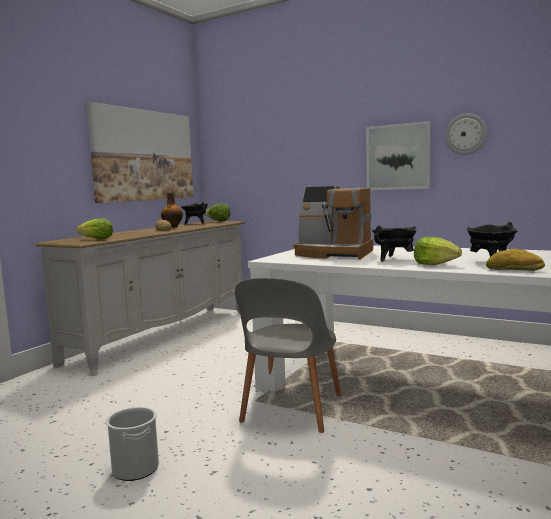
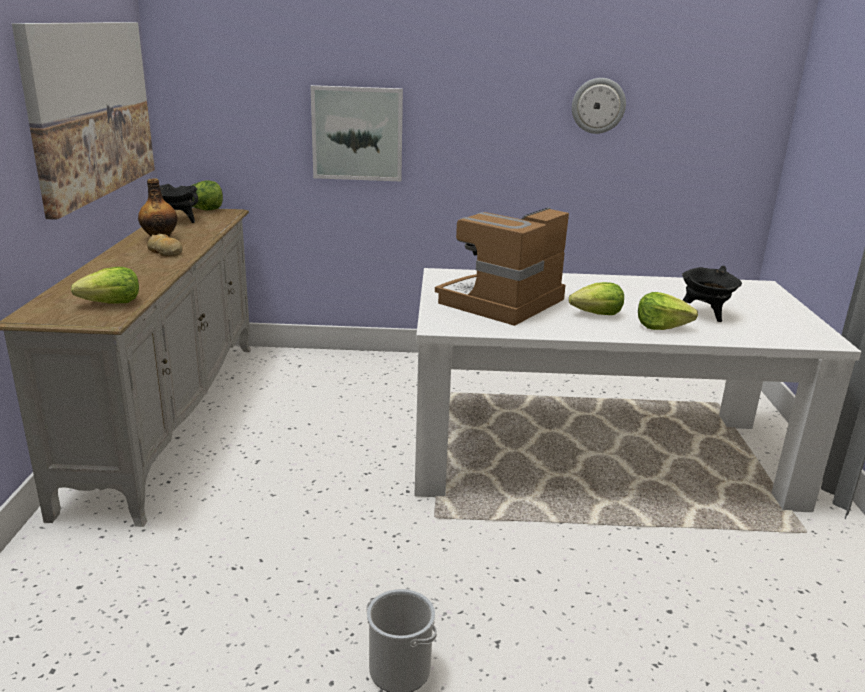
camera: 30 degrees left, 15 degrees up
grey chair [235,278,341,433] -> none
coffee machine [294,186,373,260] -> coffee machine turned 135 degrees clockwise [435,207,569,326]
picture [366,121,431,190] -> picture moved to [311,85,403,181]
black cooking pot [372,225,417,262] -> lettuce [569,282,624,315]
bread [486,248,545,271] -> none

